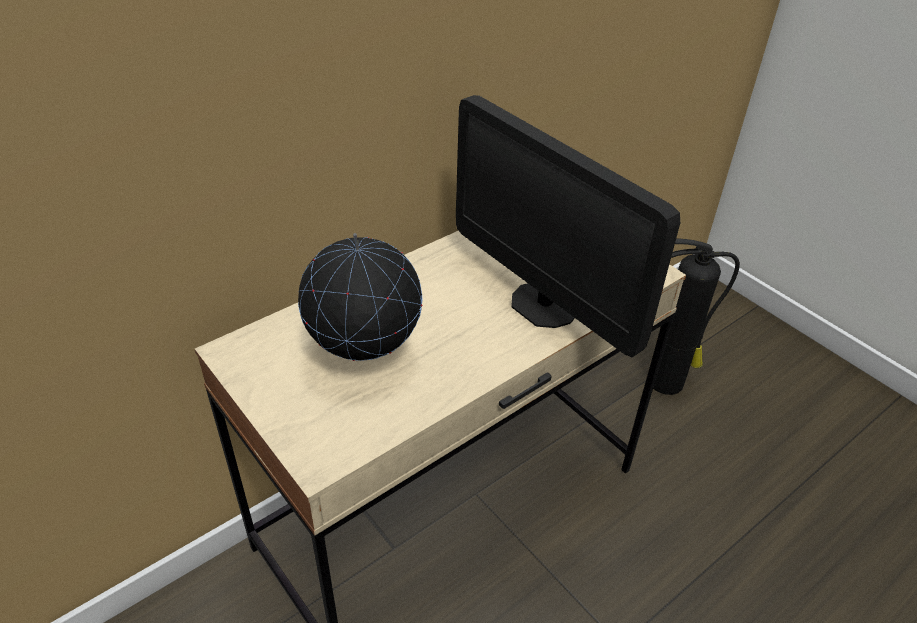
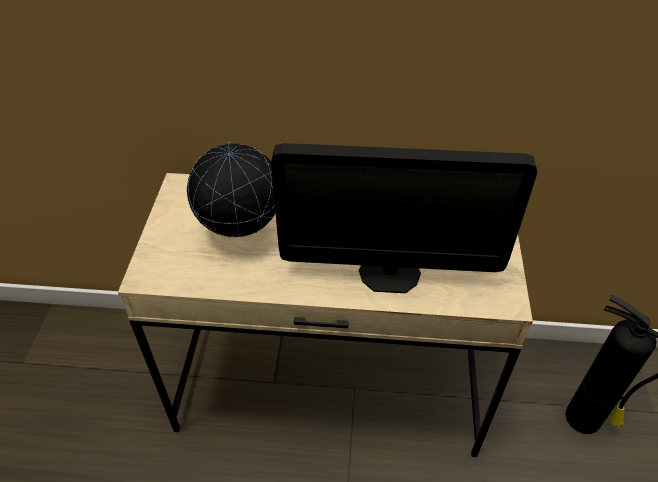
camera: 45 degrees right, 5 degrees up
monitor [456,95,680,357] -> monitor turned 90 degrees counterclockwise [271,143,537,293]

